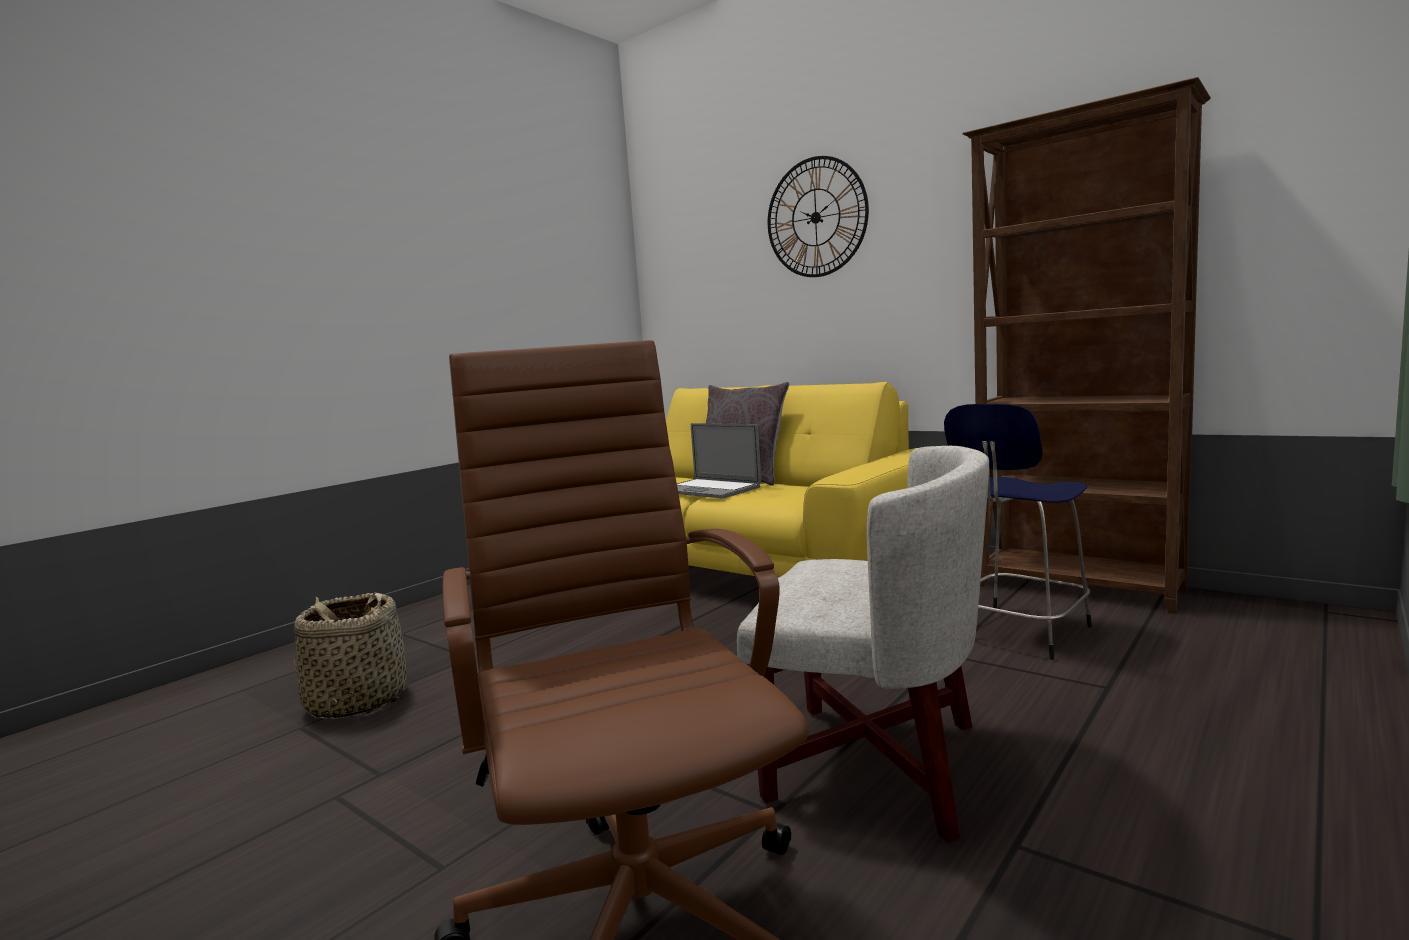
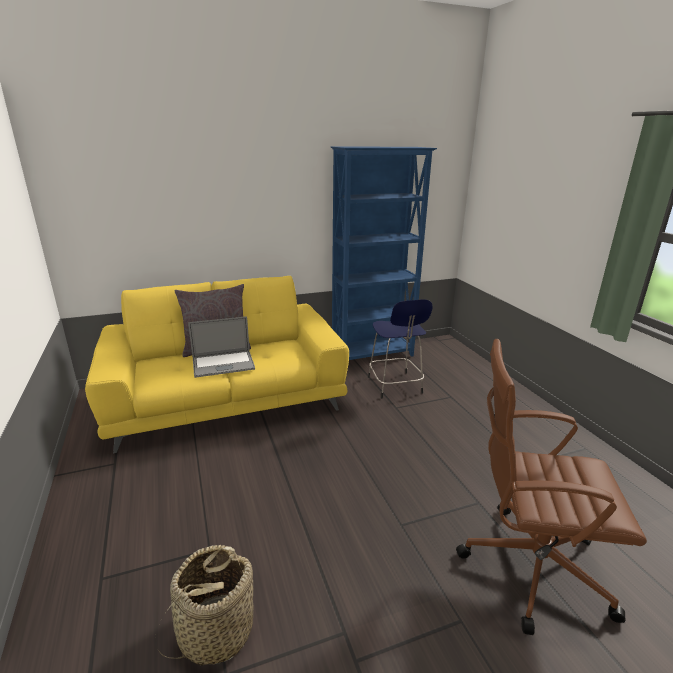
camera: 60 degrees left, 15 degrees up
white armchair [737,446,989,843] -> none
wall clock [768,156,869,277] -> none
brown bookcase [962,77,1211,613] -> blue bookcase [331,146,437,360]

